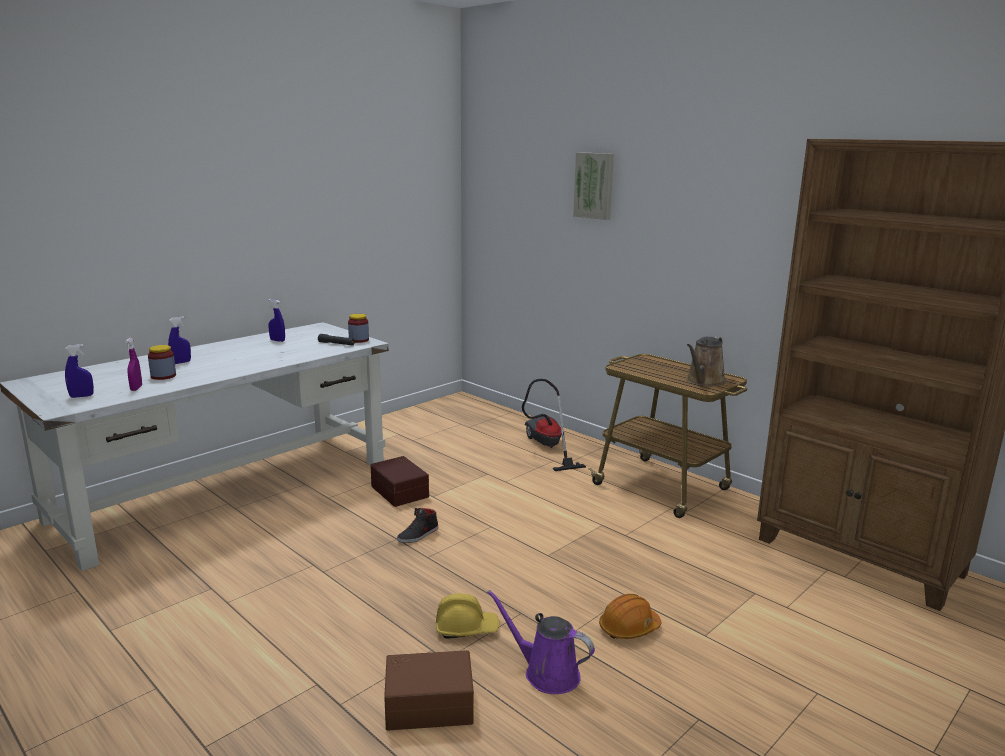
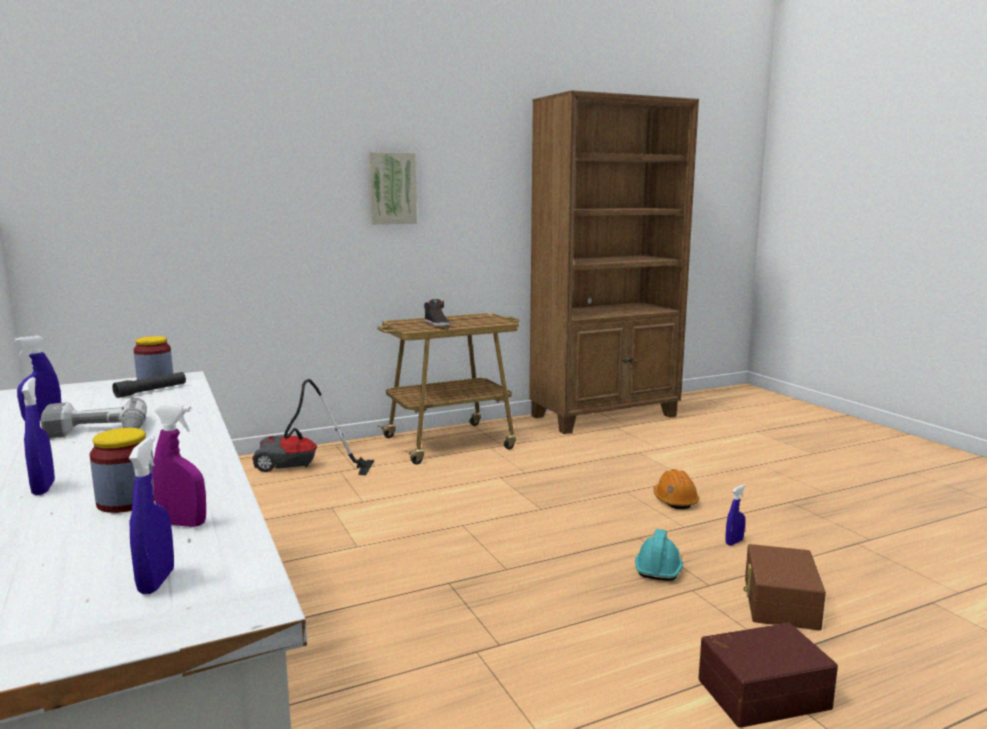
camera: 70 degrees left, 5 degrees down
brown storage box [371,456,429,507] -> brown storage box moved to [698,623,838,728]
black shoe [397,508,438,543] -> black shoe moved to [424,299,450,326]
yellow hard hat [436,593,499,639] -> turquoise hard hat [635,529,683,581]
purple watering can [487,590,595,694] -> blue spray bottle [725,485,745,546]
picture [573,152,614,220] -> picture moved to [368,152,417,224]
brown watering can [686,336,726,387] -> none
none -> power drill [41,398,147,438]

